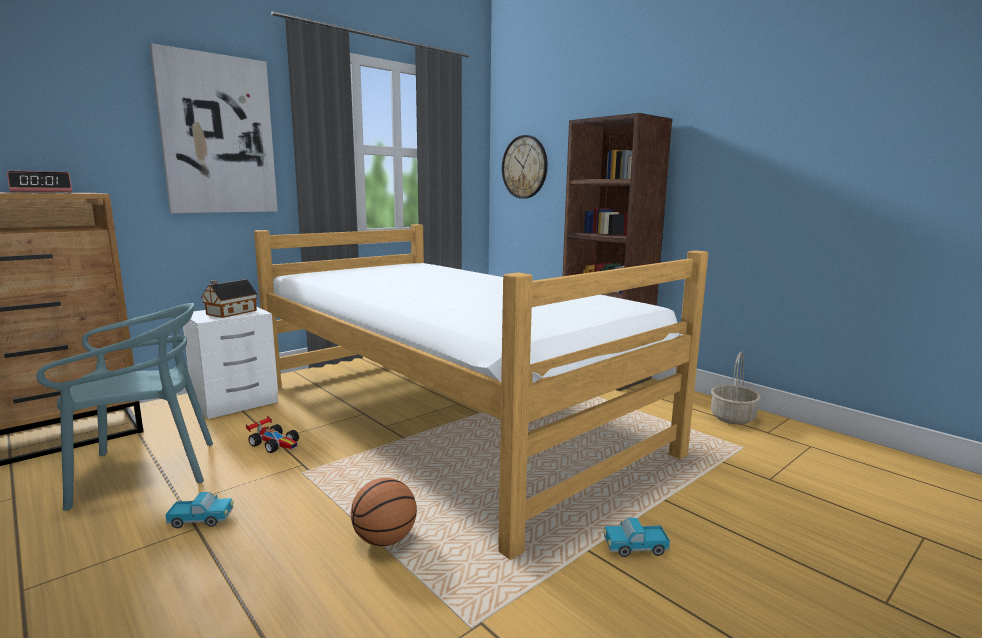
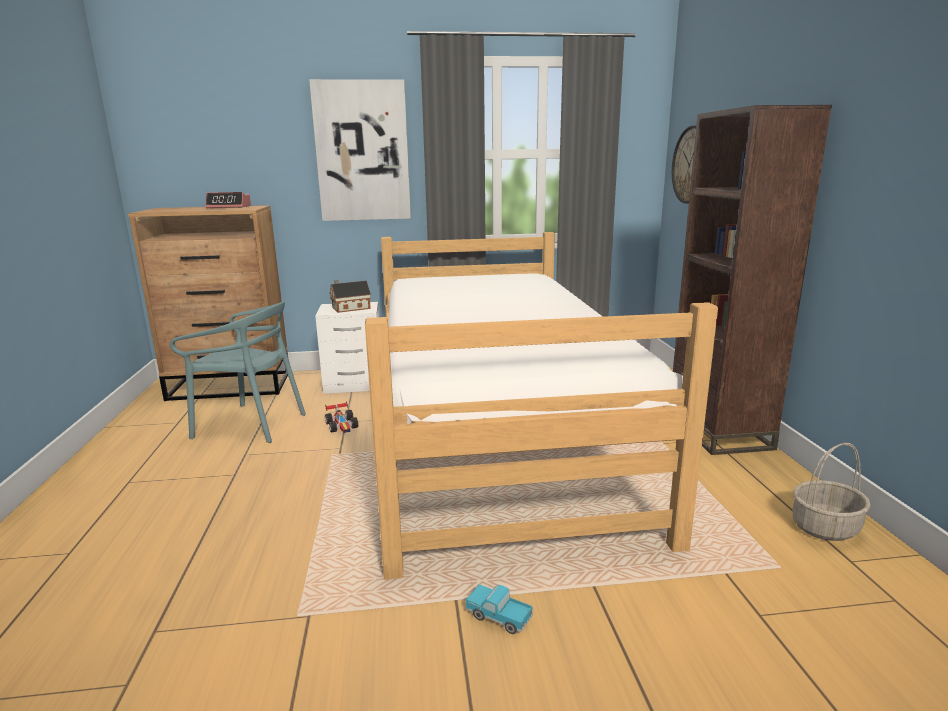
camera: 35 degrees right, 5 degrees up
toy truck [165,492,234,528] -> none
basketball [351,478,417,546] -> none

